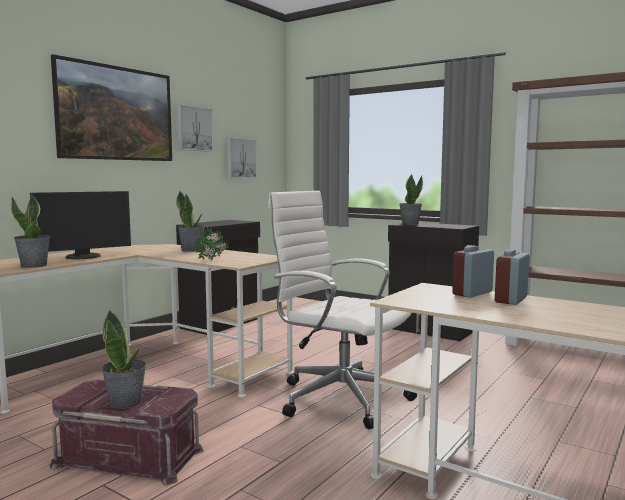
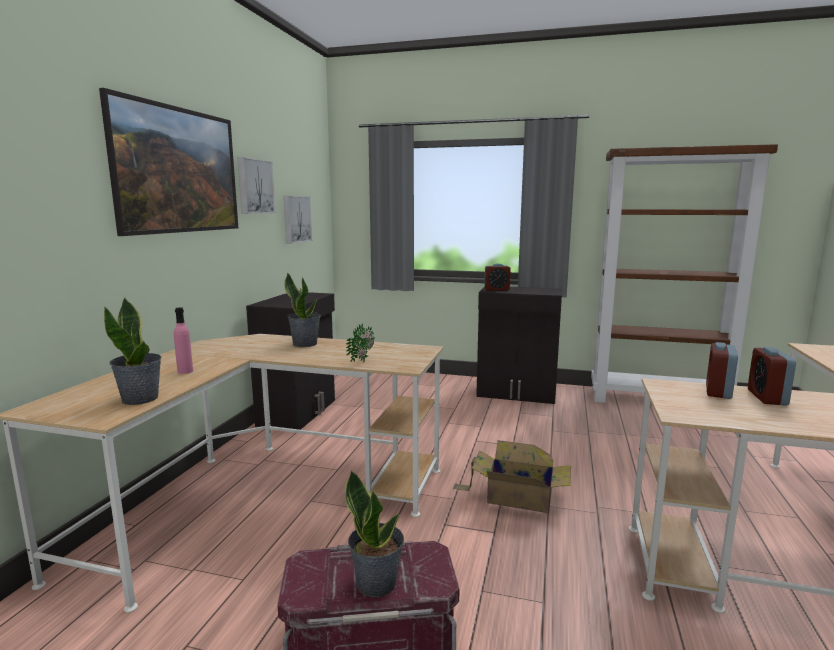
camera: 20 degrees left, 5 degrees up
monitor [30,191,131,259] -> pink bottle [174,307,193,374]
white office chair [268,191,417,429] -> cardboard box [453,440,571,513]
potted plant [400,174,423,225] -> alarm clock [484,263,511,291]

